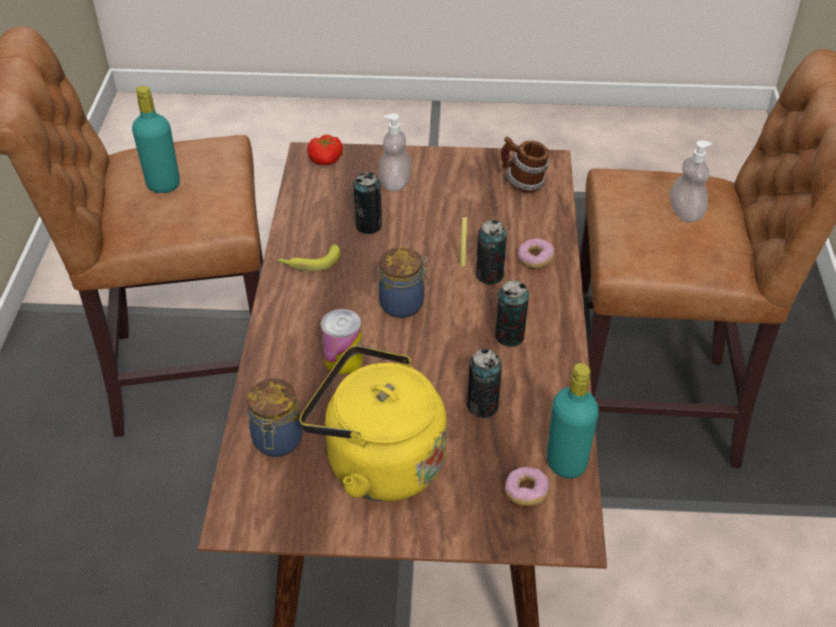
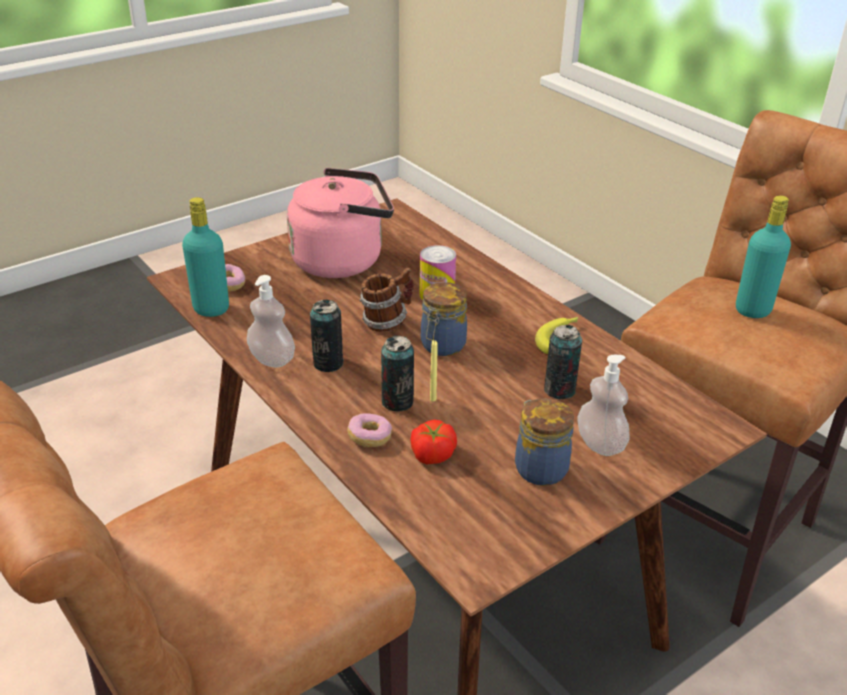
camera: 140 degrees right, 10 degrees down
jar [247,379,302,457] -> jar moved to [515,398,574,486]
yellow kettle [300,345,447,502] -> pink kettle [287,168,394,278]
tomato [307,135,343,165] -> tomato moved to [410,420,457,465]
can [467,348,502,418] -> none
mug [501,137,549,193] -> mug moved to [360,268,414,332]
soap dispenser [670,140,712,222] -> soap dispenser moved to [247,275,295,367]

